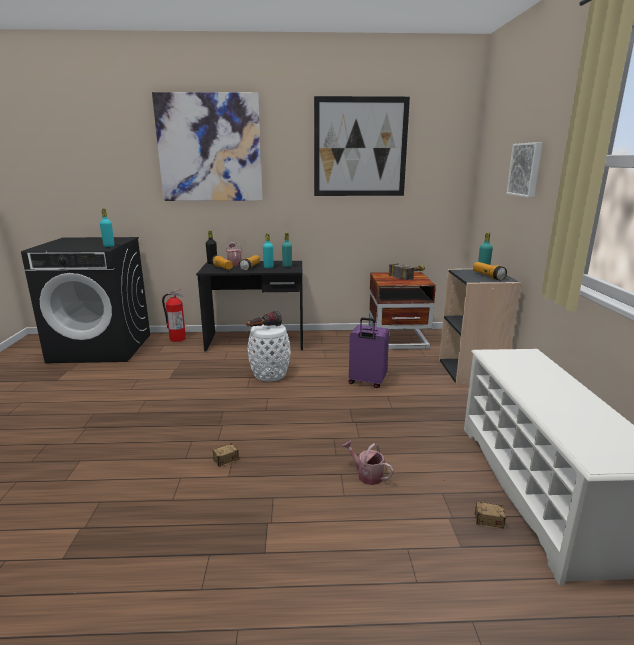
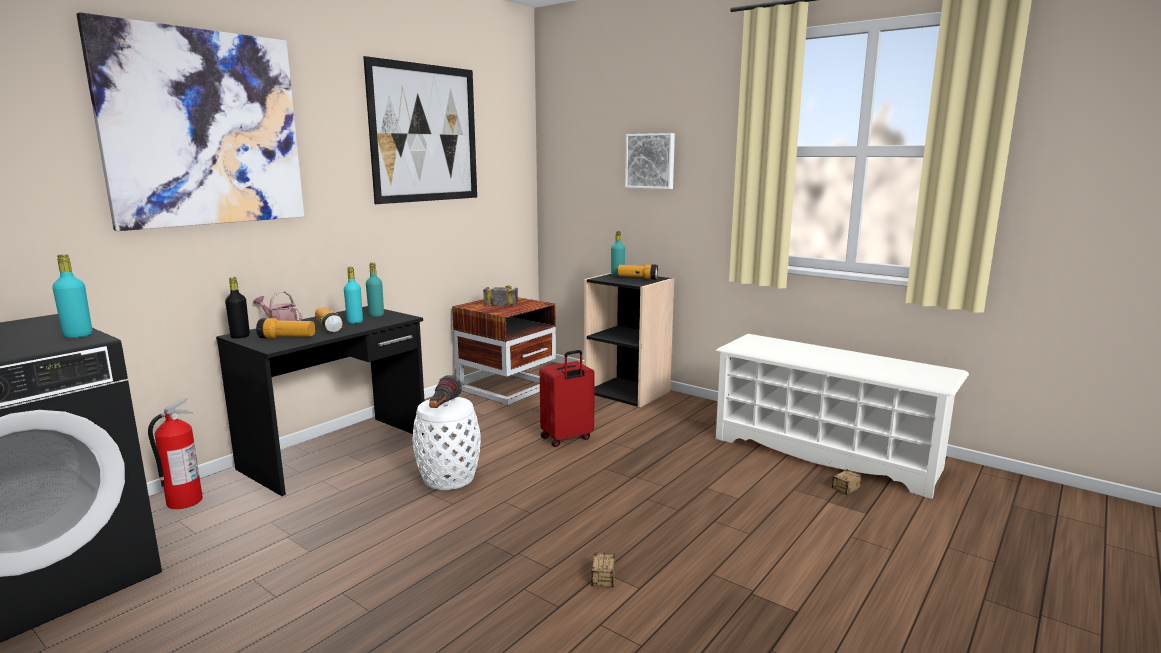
camera: 50 degrees left, 5 degrees down
watering can [342,440,394,485] -> none
purple suitcase [348,318,389,388] -> red suitcase [540,350,595,447]

